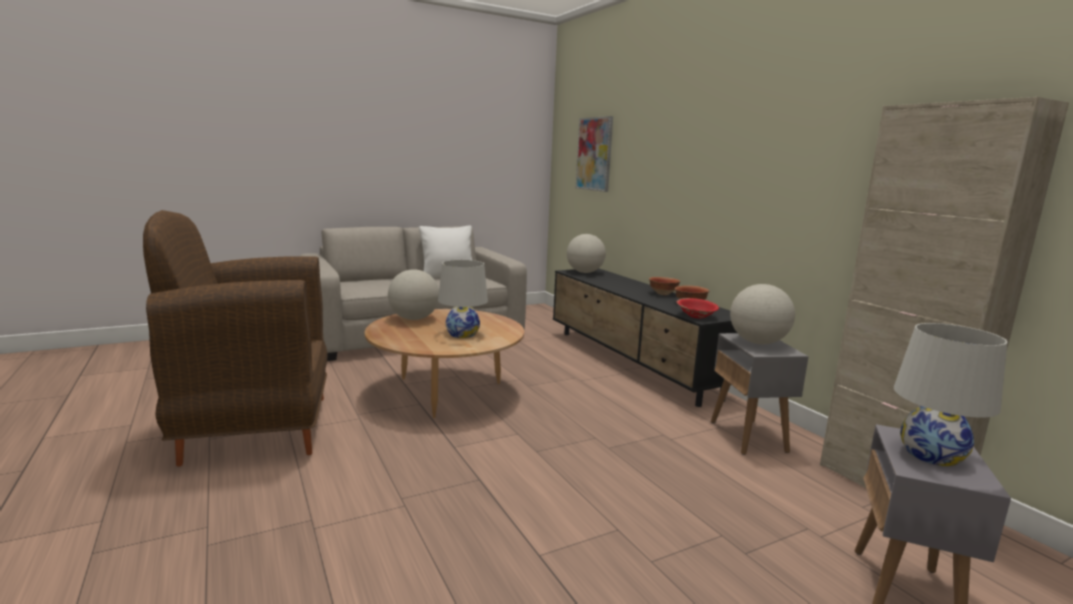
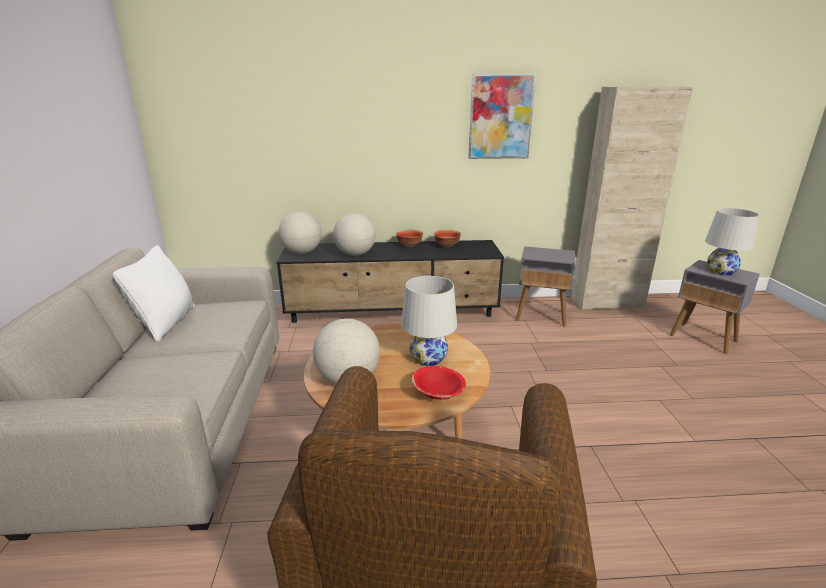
camera: 65 degrees left, 10 degrees up
picture [576,116,613,192] -> picture moved to [468,74,536,159]
red bowl [676,298,719,318] -> red bowl moved to [411,366,466,400]
globe [730,284,795,344] -> globe moved to [333,213,376,256]

